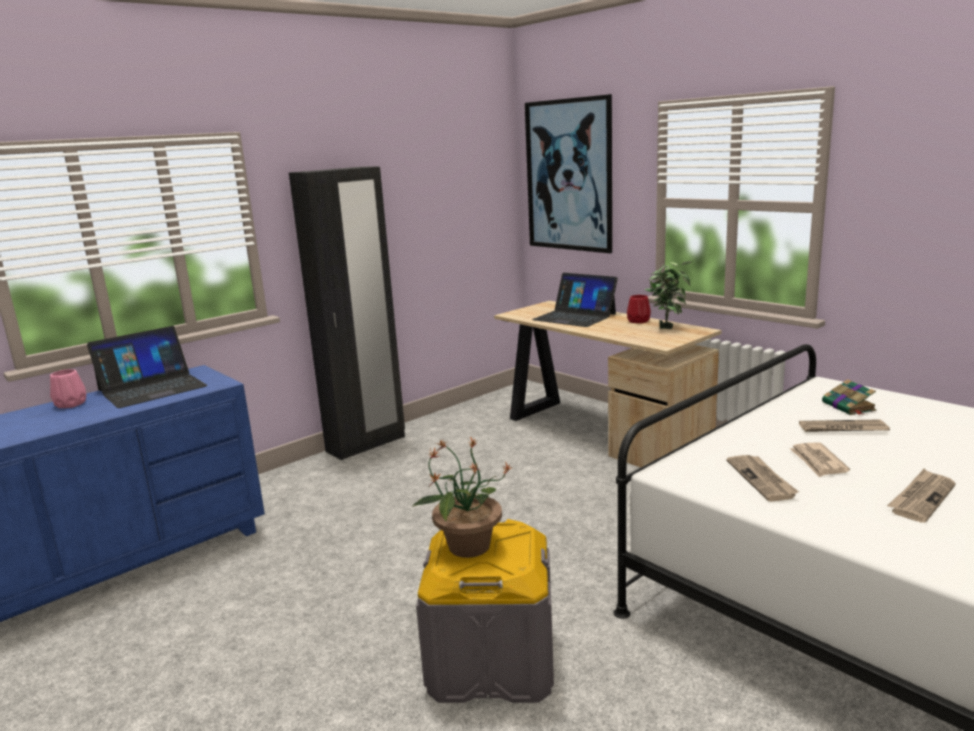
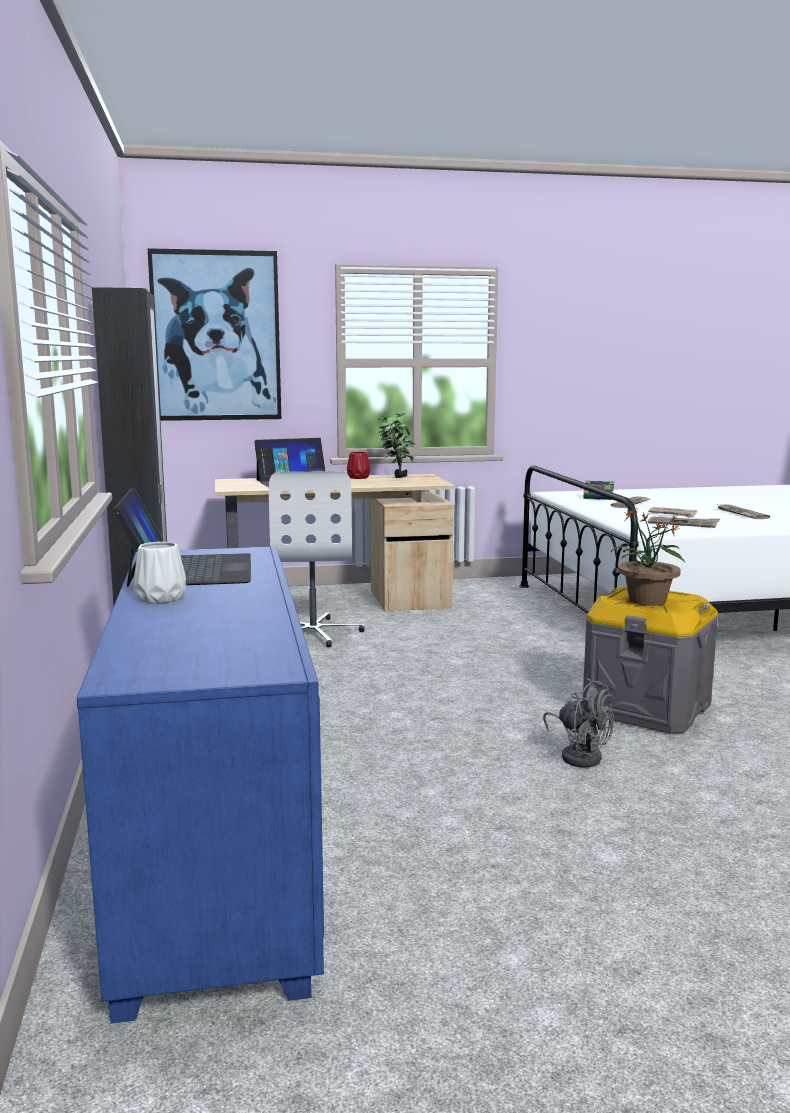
camera: 60 degrees left, 5 degrees down
pink vase [50,369,86,408] -> white vase [134,542,186,604]
none -> white office chair [269,471,365,647]
none -> grey fan [543,678,614,768]

